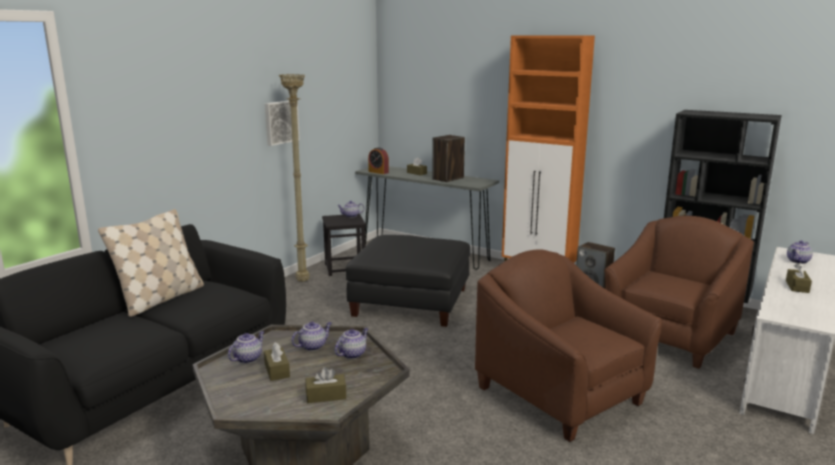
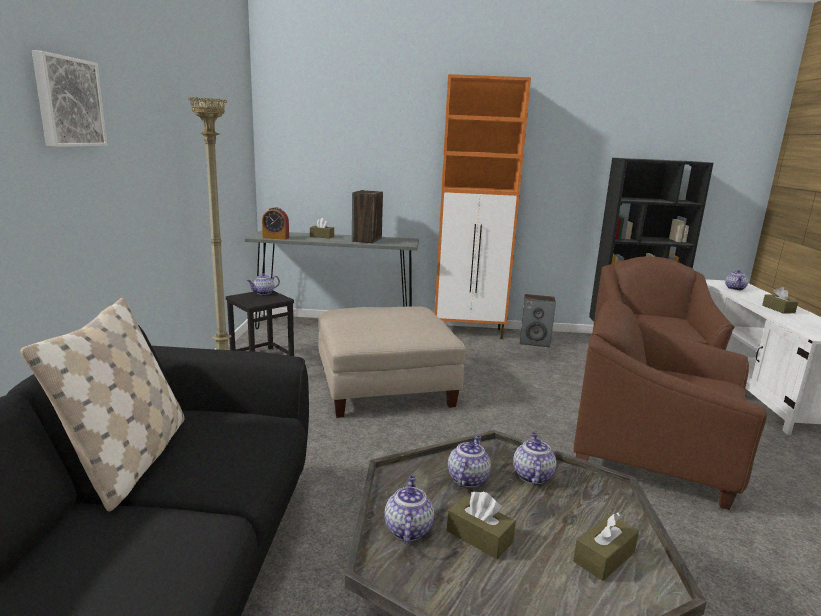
camera: 30 degrees left, 0 degrees up
picture [265,100,300,146] -> picture moved to [32,50,107,147]
black ottoman [346,235,470,327] -> beige ottoman [318,306,466,418]

